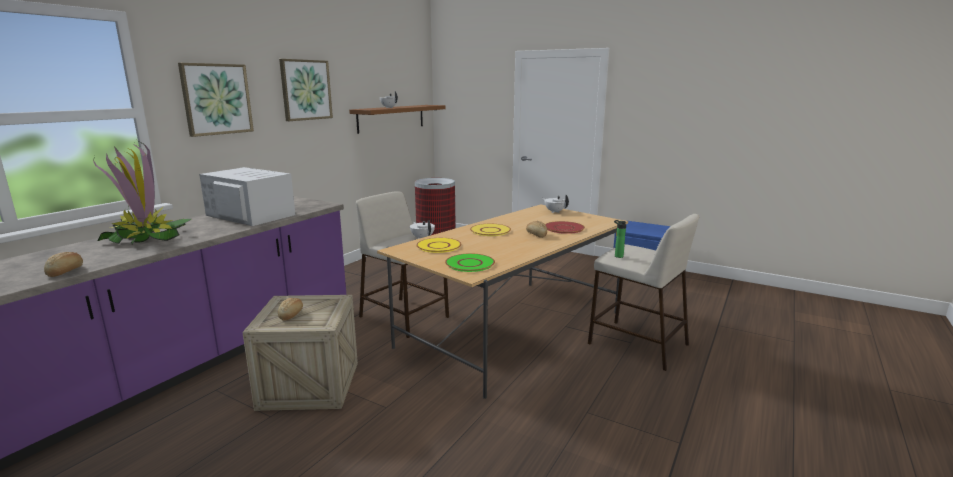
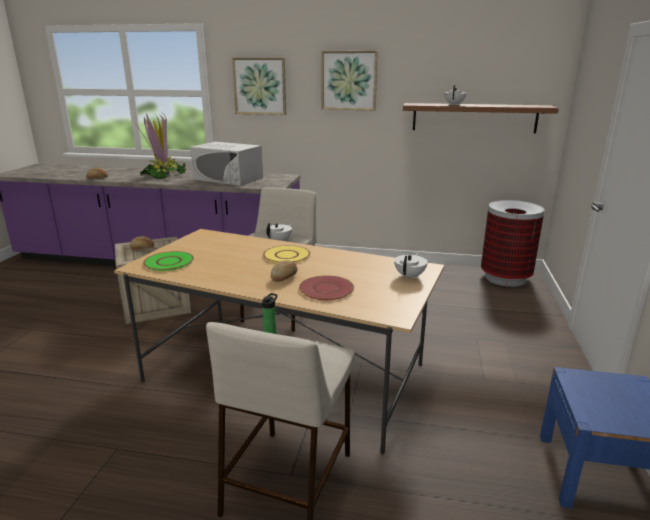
camera: 70 degrees right, 5 degrees up
white microwave [199,167,295,226] -> white microwave turned 105 degrees clockwise [190,142,263,186]
yellow plate [416,238,461,253] -> none

